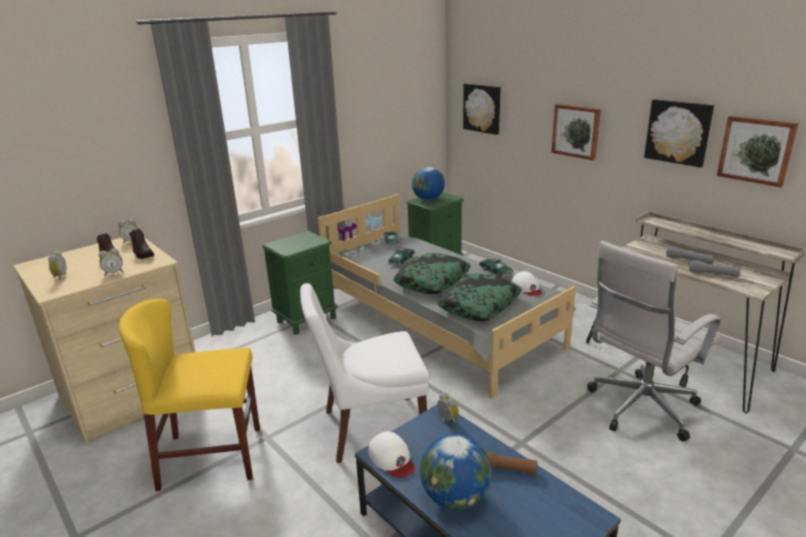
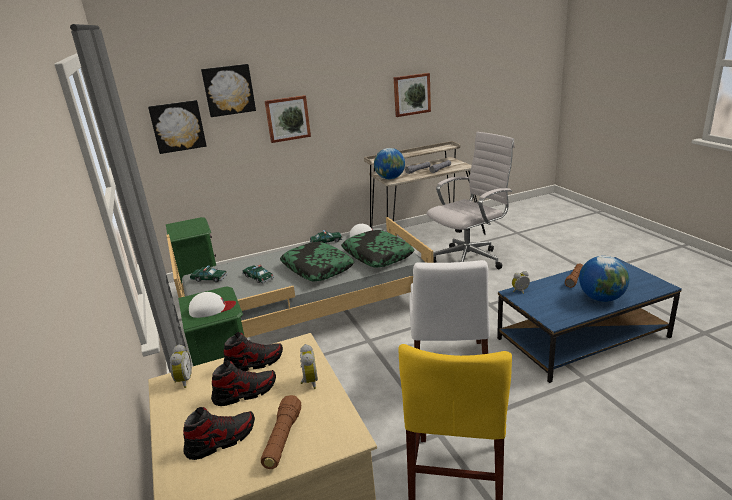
camera: 70 degrees left, 0 degrees up
alarm clock [48,251,67,280] -> brown flashlight [261,395,301,469]
white cap [369,431,415,478] -> white cap moved to [189,292,236,318]
globe [412,167,445,200] -> globe moved to [374,148,405,179]
white office chair [587,241,720,442] -> white office chair turned 105 degrees counterclockwise [427,132,514,269]
picture [644,99,714,167] -> picture moved to [201,64,256,117]
none -> shoe [183,407,255,460]

